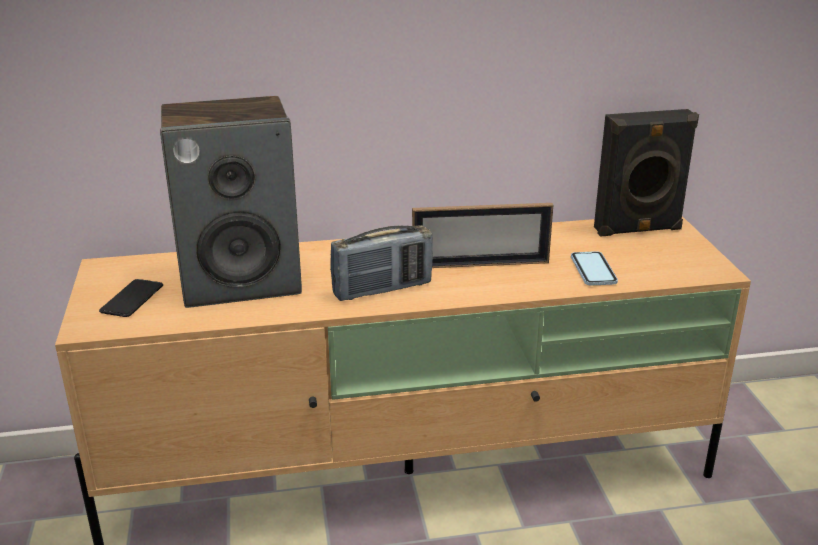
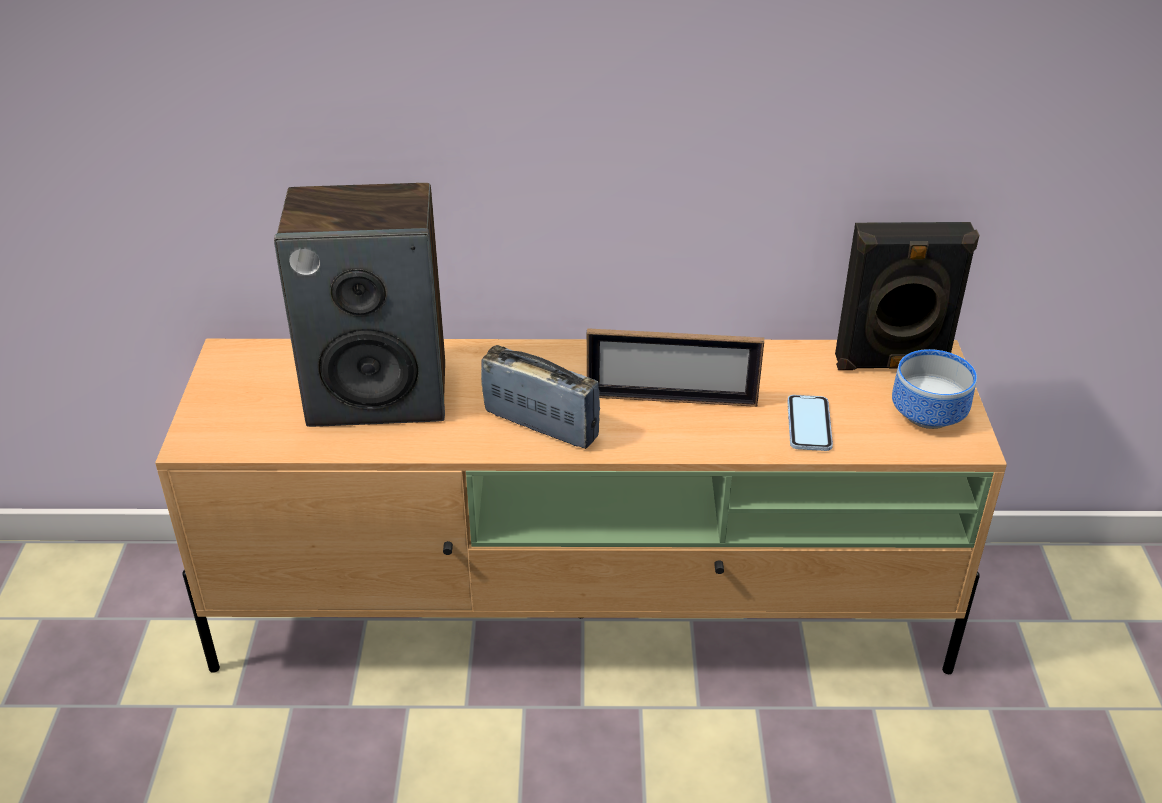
camera: 10 degrees right, 10 degrees up
phone [99,279,163,317] -> none
radio [330,225,433,301] -> radio turned 135 degrees counterclockwise [481,345,600,449]
none -> bowl [892,349,977,429]

